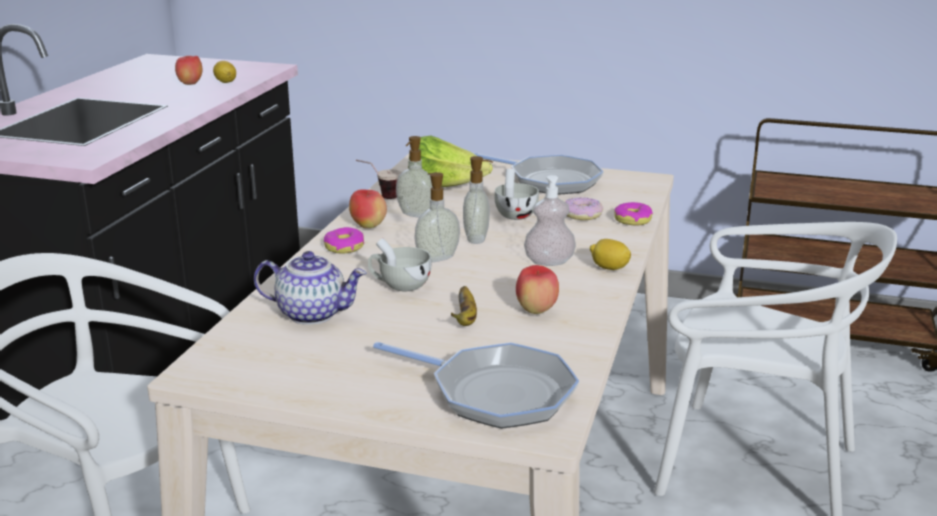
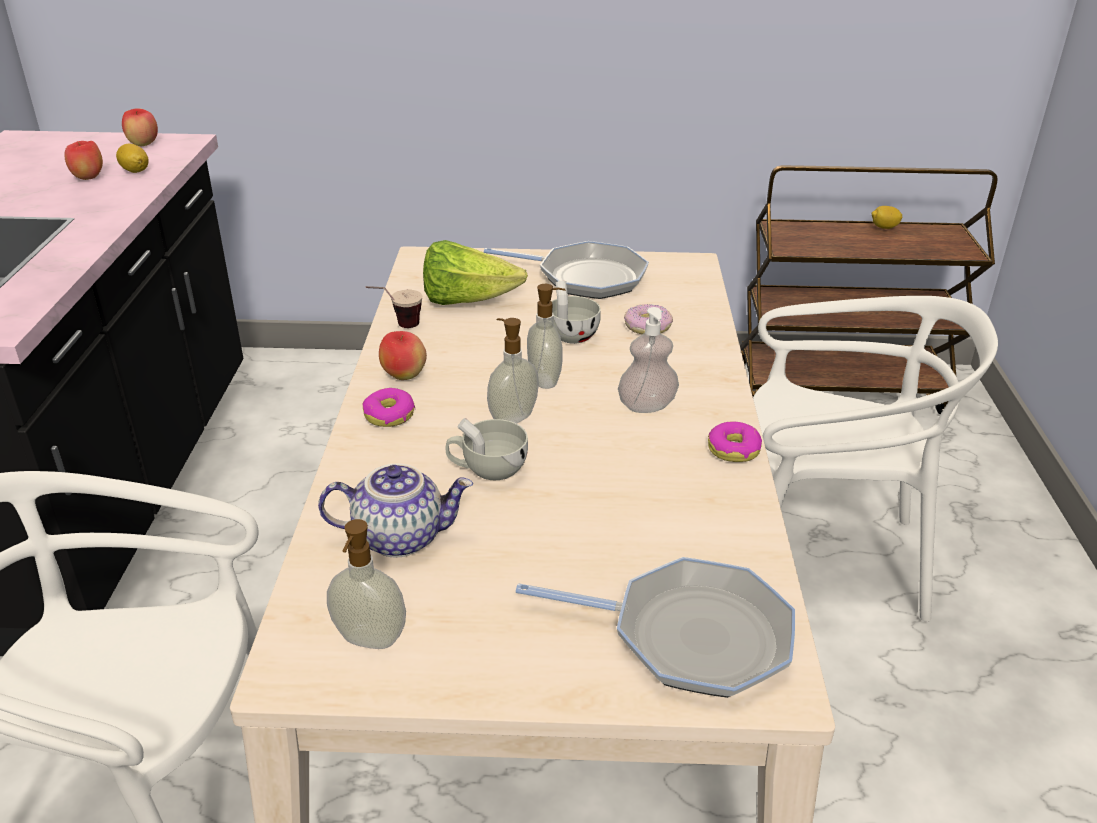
camera: 15 degrees left, 10 degrees up
soap dispenser [396,136,433,218] -> soap dispenser moved to [327,519,406,649]
banana [451,286,477,326] -> none
apple [516,265,559,314] -> apple moved to [122,108,158,146]
lemon [590,239,631,270] -> lemon moved to [872,206,902,229]
donut [614,202,653,226] -> donut moved to [708,421,762,462]

